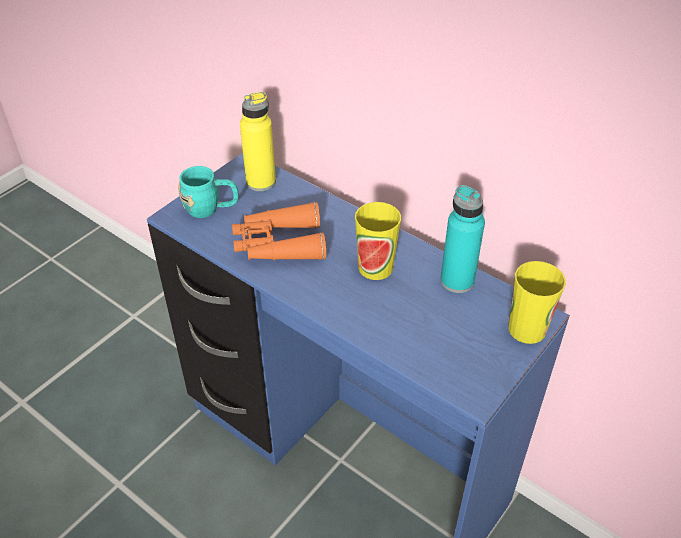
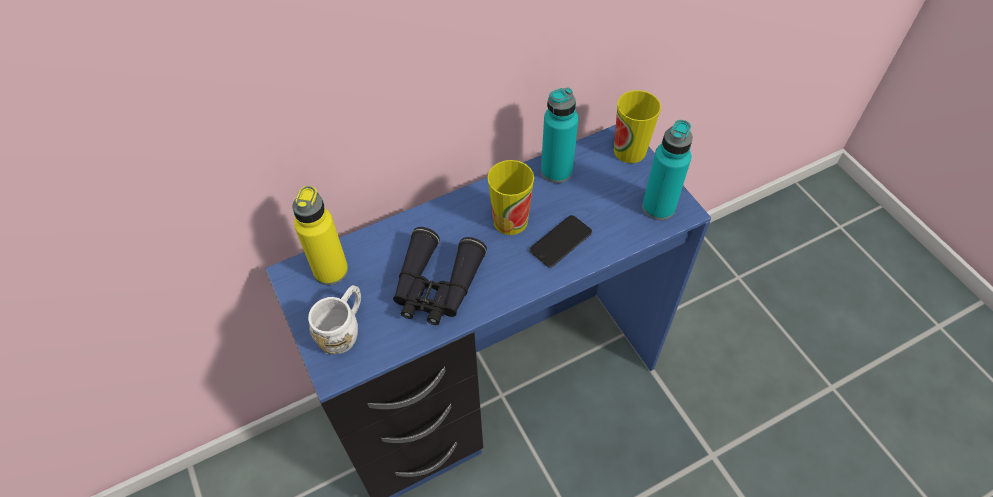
camera: 65 degrees left, 10 degrees up
turquoise mug [178,166,238,218] -> white mug [308,285,361,354]
orange binoculars [232,202,326,260] -> black binoculars [393,227,487,325]
none -> phone [530,215,592,267]
none -> turquoise bottle [642,120,692,220]

